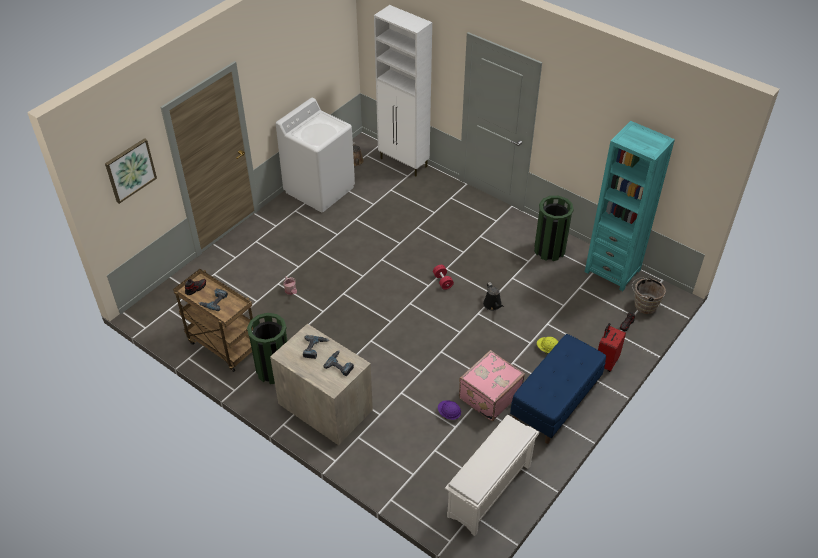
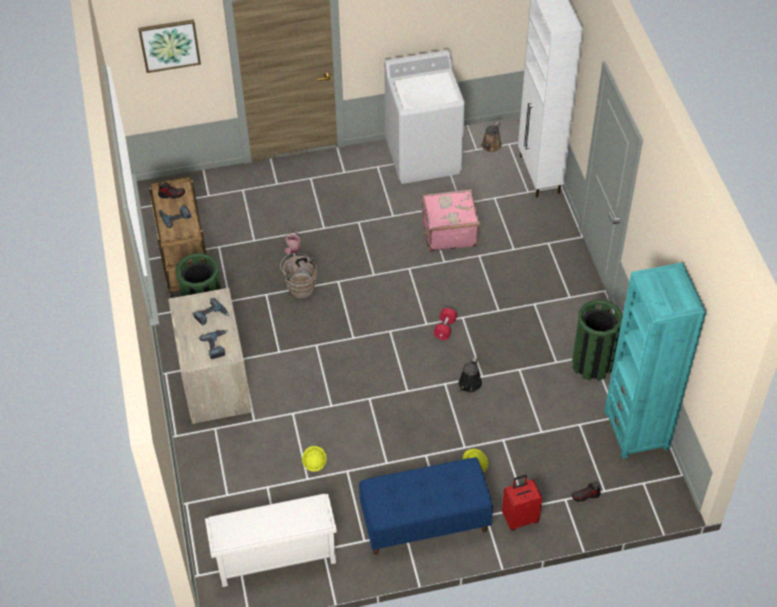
camera: 40 degrees right, 5 degrees up
purple hard hat [438,400,461,420] -> yellow hard hat [302,446,327,472]
pink suitcase [459,350,525,421] -> pink suitcase moved to [421,189,480,252]
brown bucket [632,277,666,314] -> brown bucket moved to [280,253,317,298]

